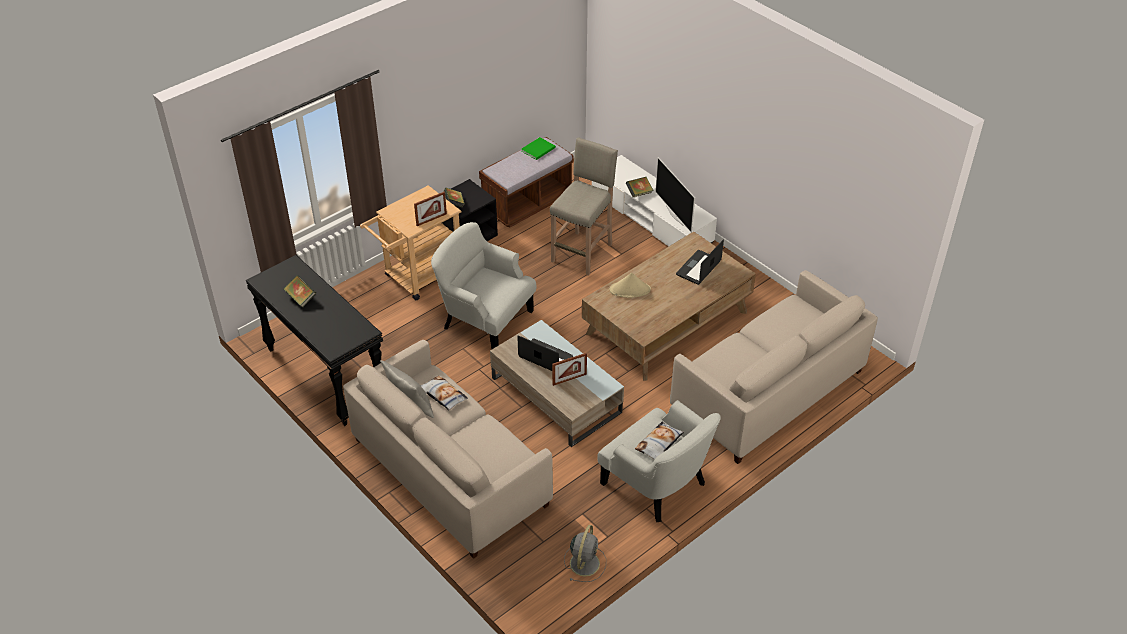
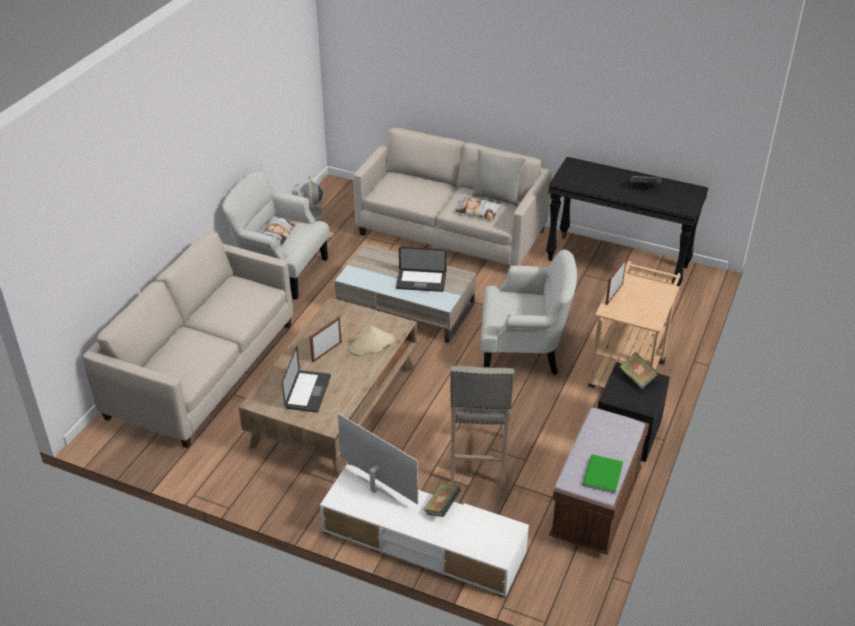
camera: 155 degrees right, 5 degrees down
picture frame [552,353,587,386] -> picture frame moved to [309,317,342,362]

